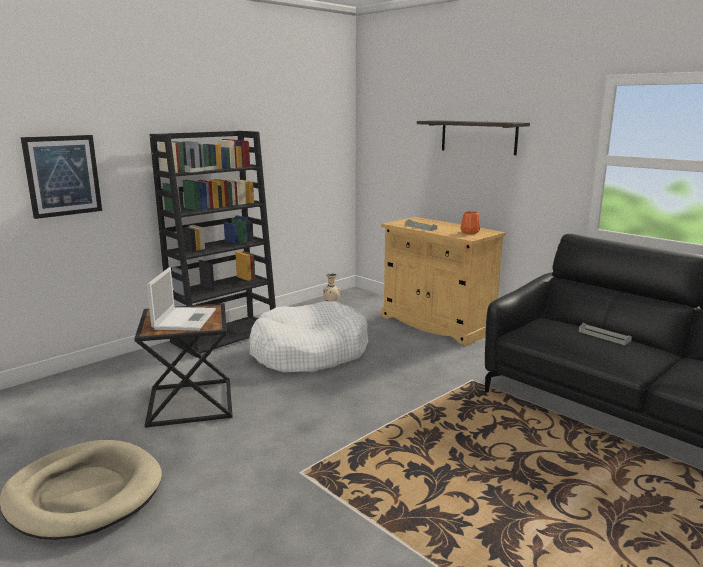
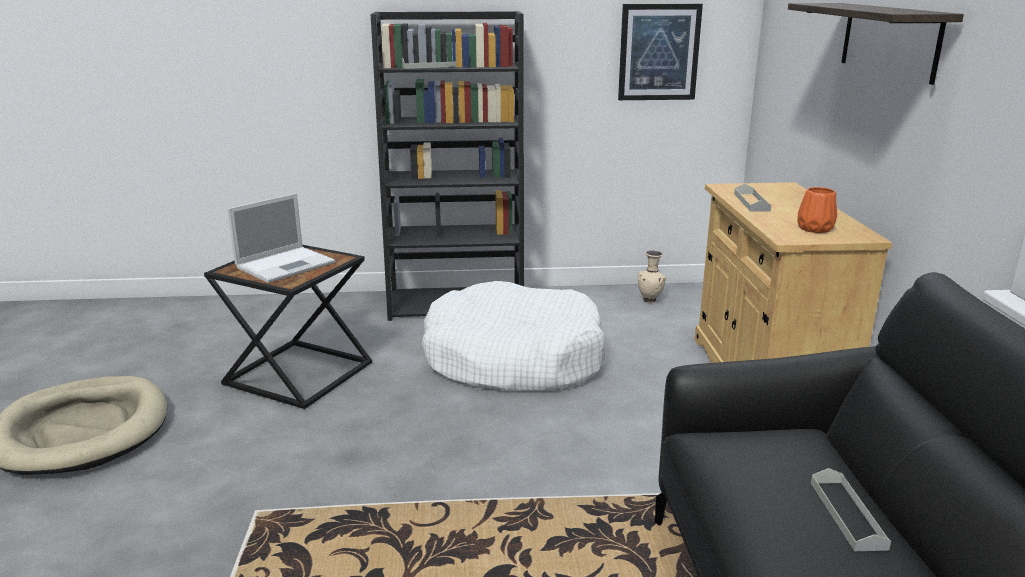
camera: 40 degrees right, 5 degrees up
picture [21,135,102,219] -> picture moved to [618,4,703,100]

